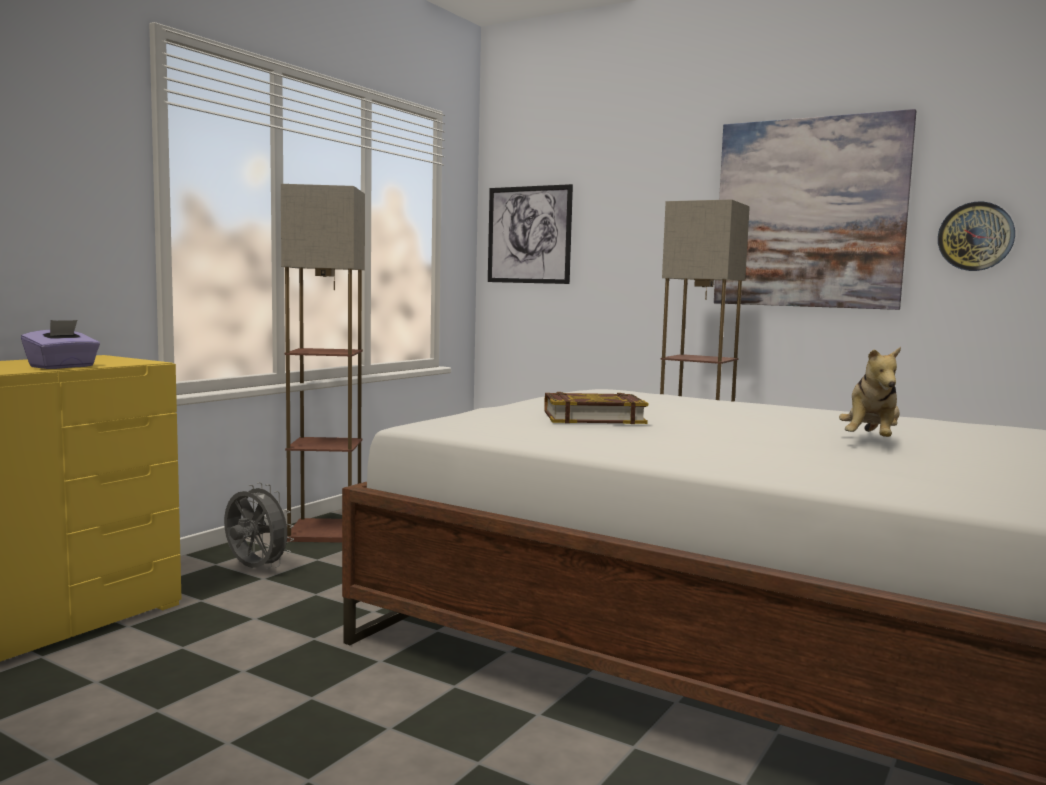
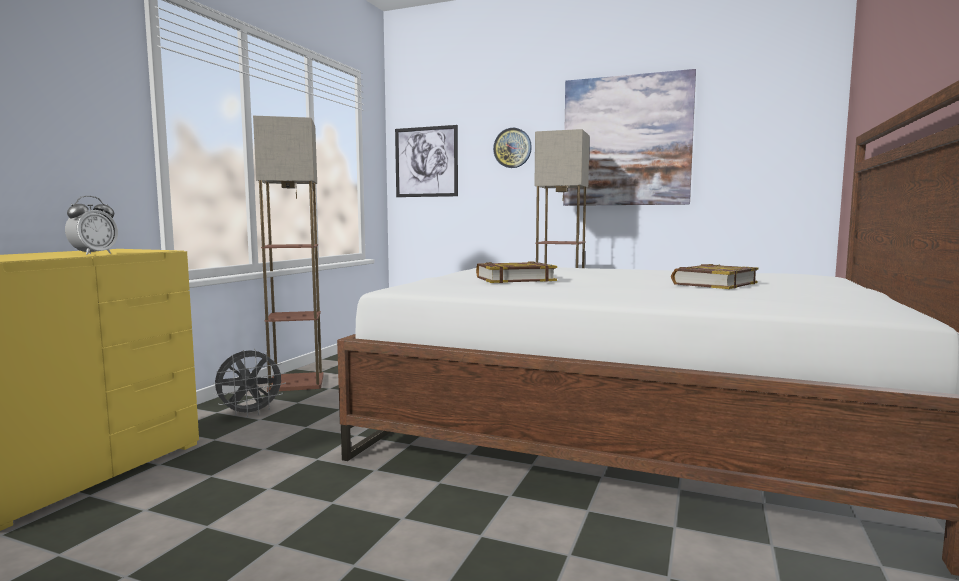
camera: 10 degrees left, 0 degrees up
purple tissue box [21,320,100,369] -> alarm clock [65,196,118,255]
grey fan [224,482,294,569] -> grey fan turned 120 degrees clockwise [213,349,286,417]
plush toy [839,347,901,437] -> book [671,264,758,289]
wall clock [938,202,1015,271] -> wall clock moved to [493,128,532,168]

